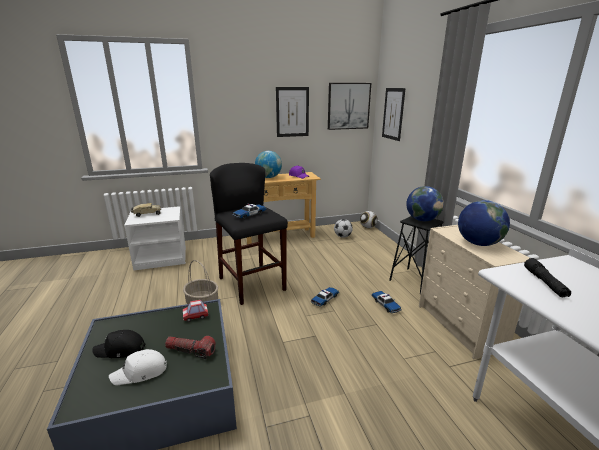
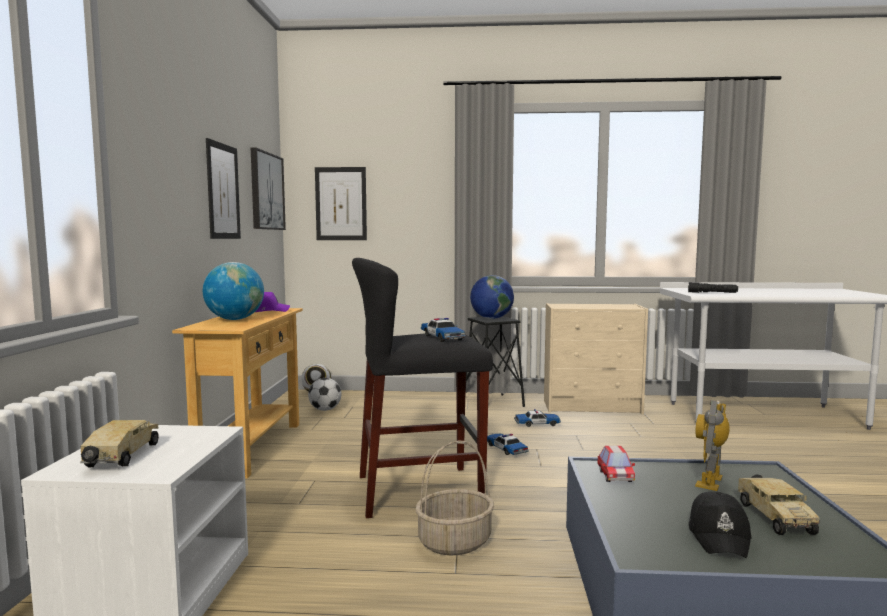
camera: 70 degrees left, 15 degrees down
white cap [109,349,167,386] -> toy truck [737,474,820,535]
flashlight [165,336,216,359] -> toy robot [695,400,730,491]
globe [458,200,510,246] -> none

